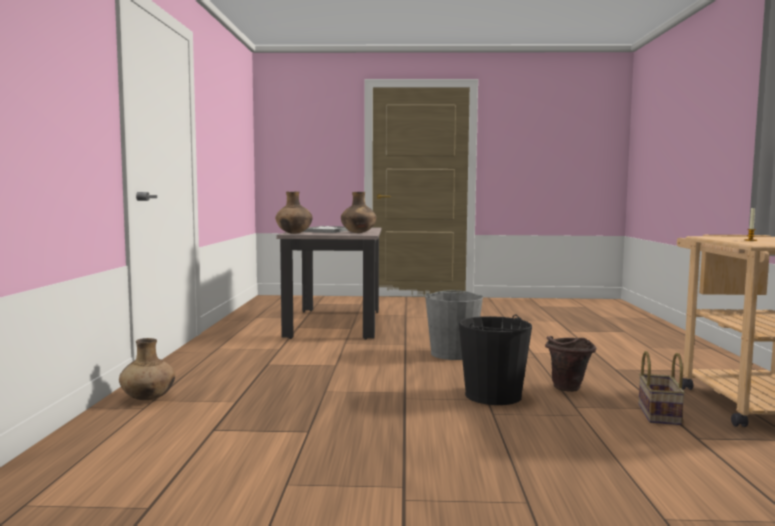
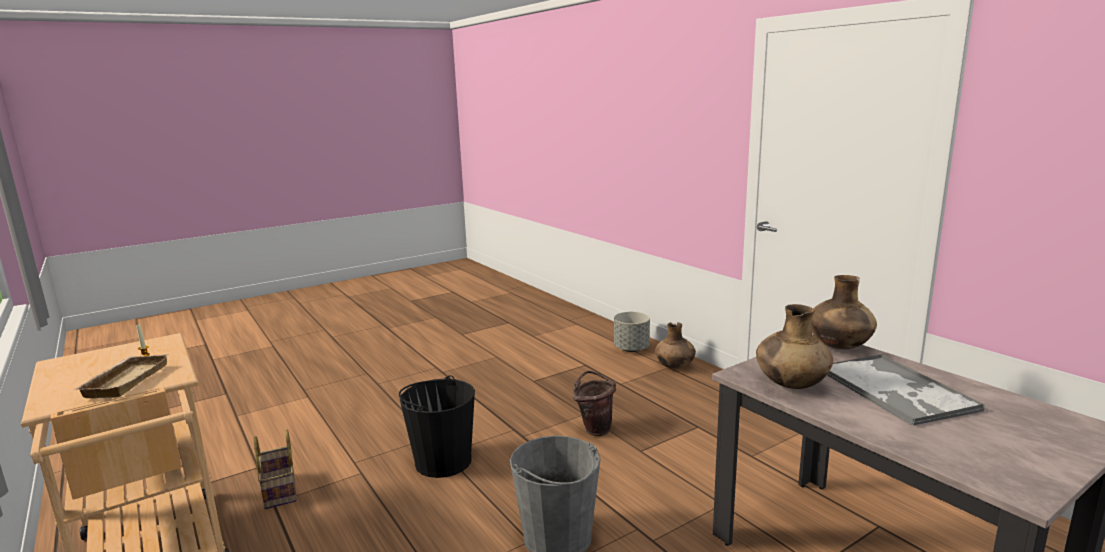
camera: 145 degrees right, 10 degrees up
brown bucket [545,336,596,392] -> brown bucket moved to [573,371,616,436]
none -> beige tray [73,354,169,398]
none -> grey planter [614,312,650,352]

